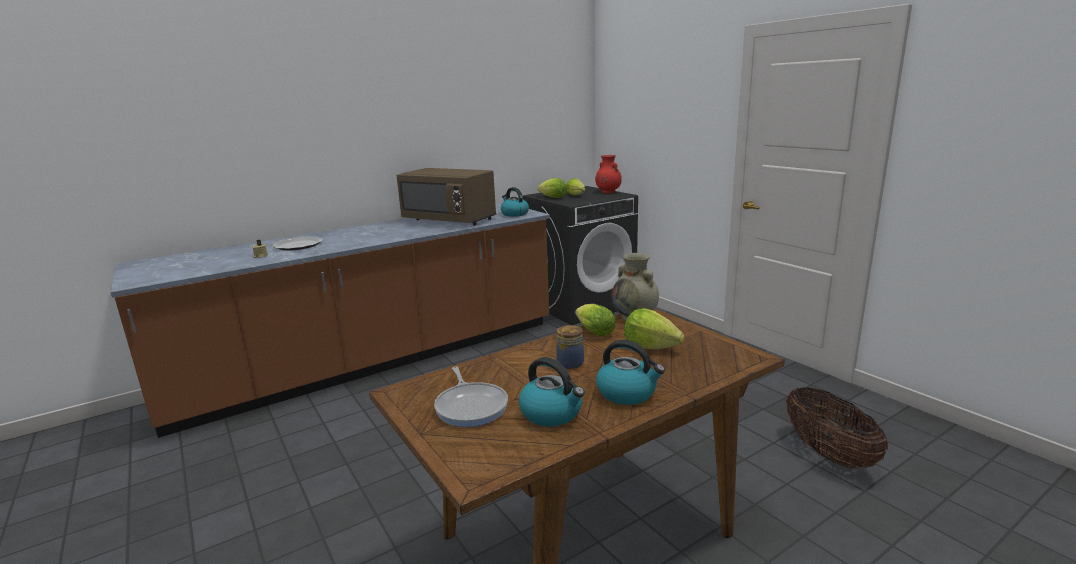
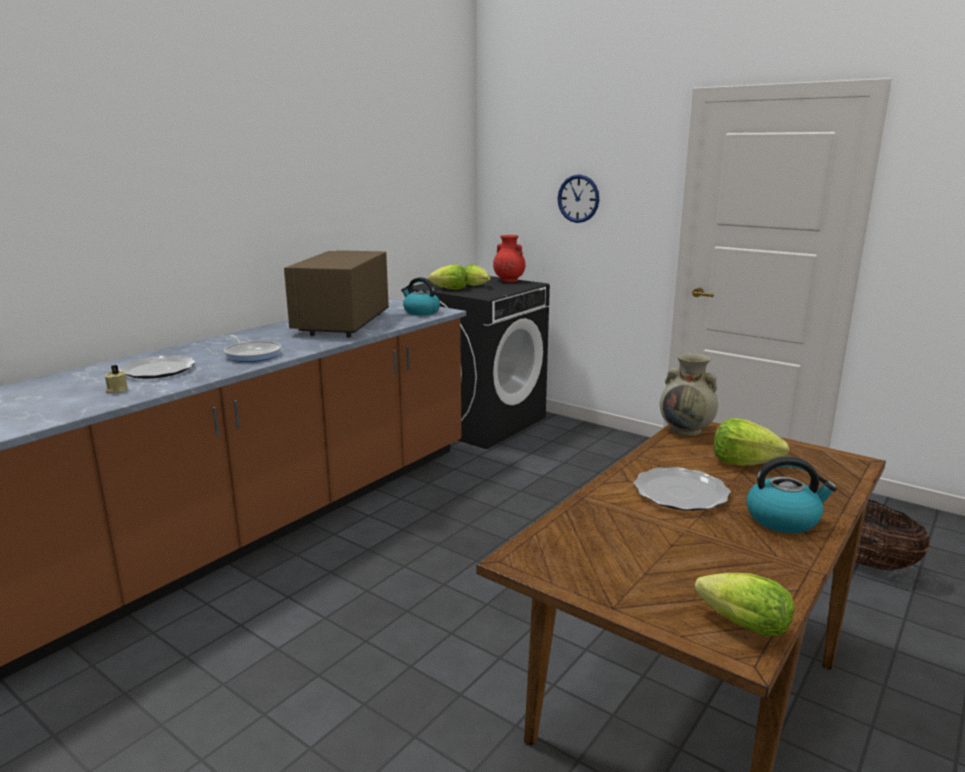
camera: 20 degrees left, 0 degrees up
brown microwave [397,168,497,226] -> brown microwave turned 90 degrees clockwise [284,250,389,338]
frying pan [434,366,508,427] -> frying pan moved to [224,335,282,362]
kettle [519,357,585,427] -> none
jar [556,325,584,369] -> plate [633,467,731,511]
lettuce [575,304,616,336] -> lettuce moved to [694,573,794,636]
none -> wall clock [558,174,599,223]

